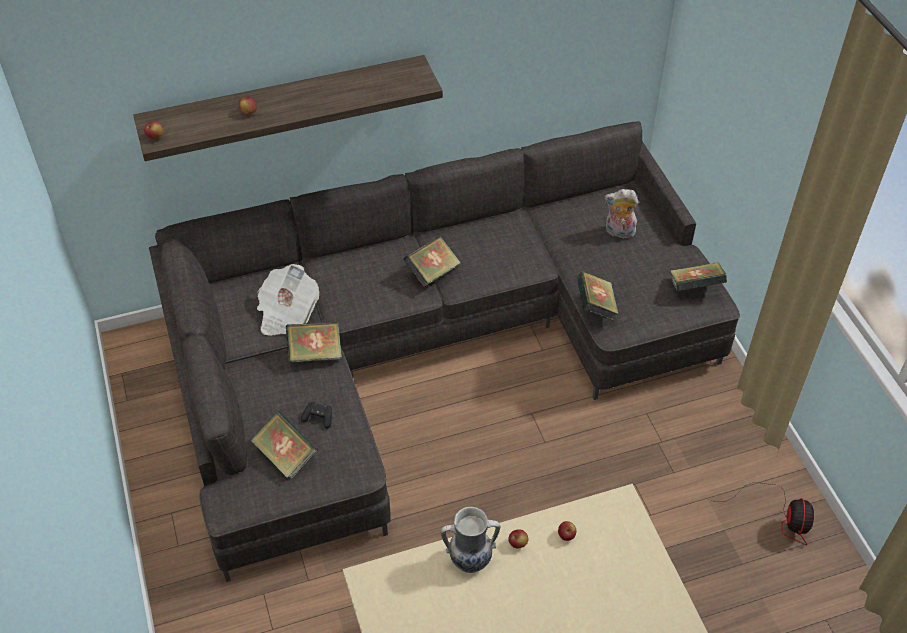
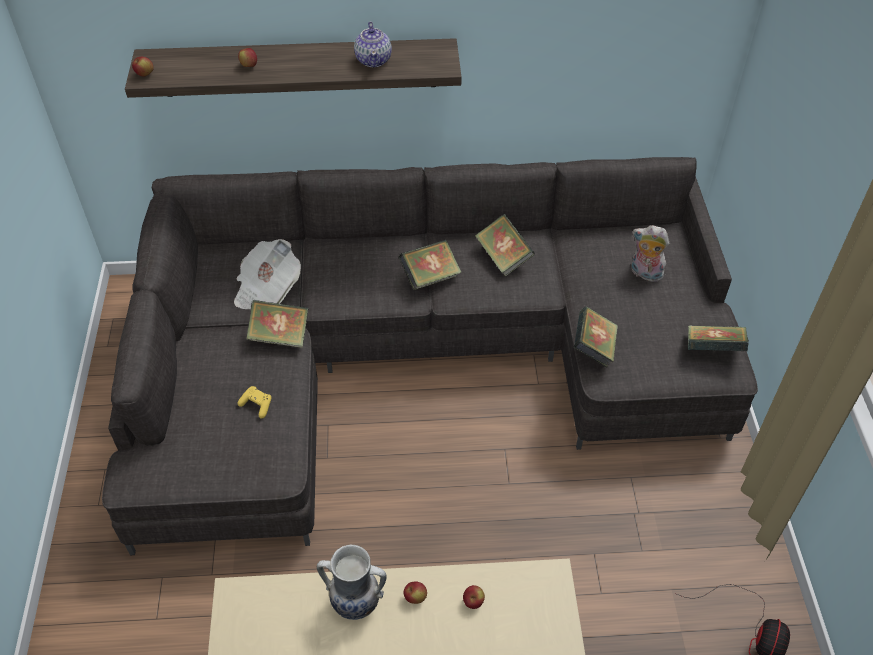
camera: 15 degrees right, 0 degrees up
book [251,411,318,479] -> book moved to [475,214,535,277]
black game controller [301,402,332,429] -> yellow game controller [238,386,272,419]
none -> teapot [354,22,392,67]

